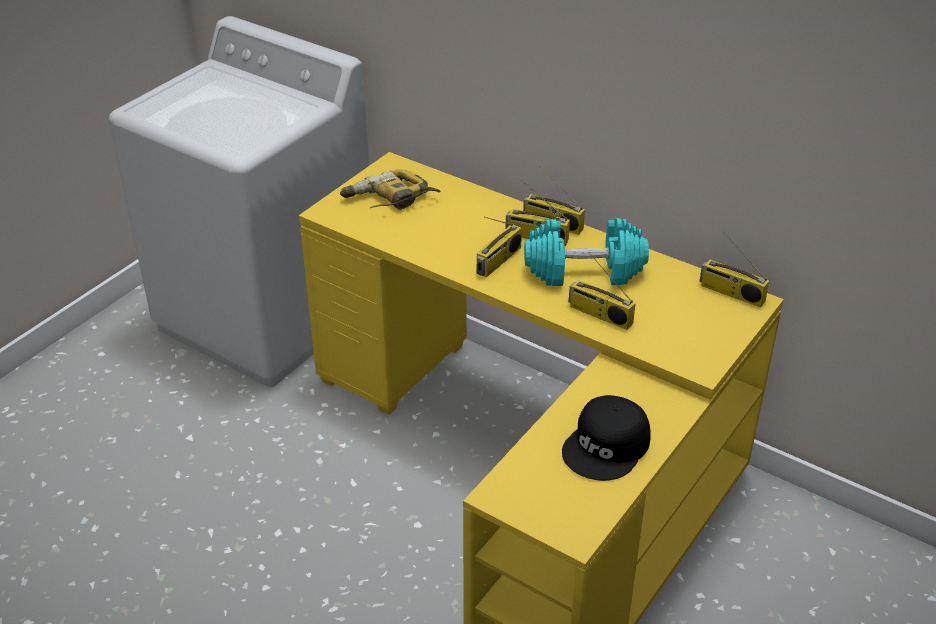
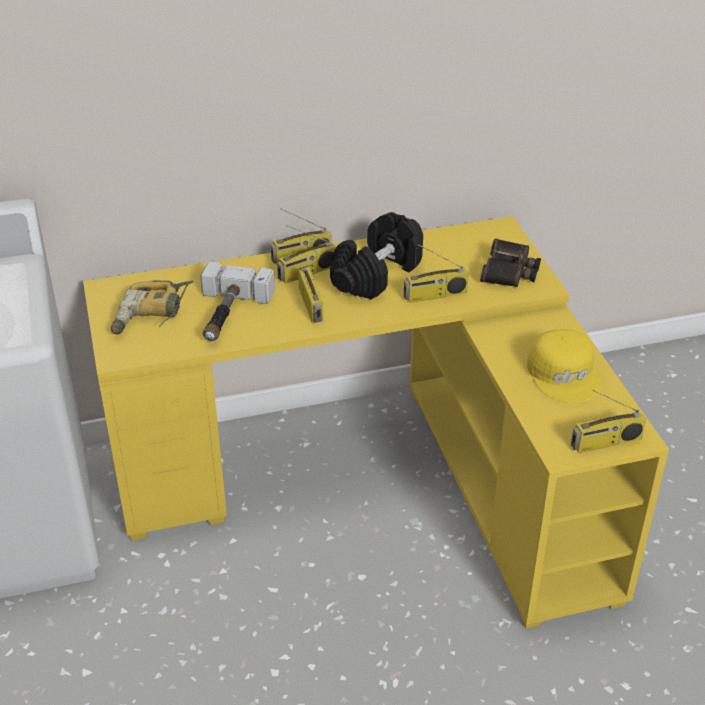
camera: 50 degrees left, 0 degrees up
turquoise dumbbell [524,218,649,286] -> black dumbbell [330,212,423,300]
black cap [562,395,651,481] -> yellow cap [527,329,602,403]
radio [700,231,769,307] -> radio moved to [571,390,646,453]
none -> hammer [200,261,275,341]
none -> binoculars [480,238,541,287]

